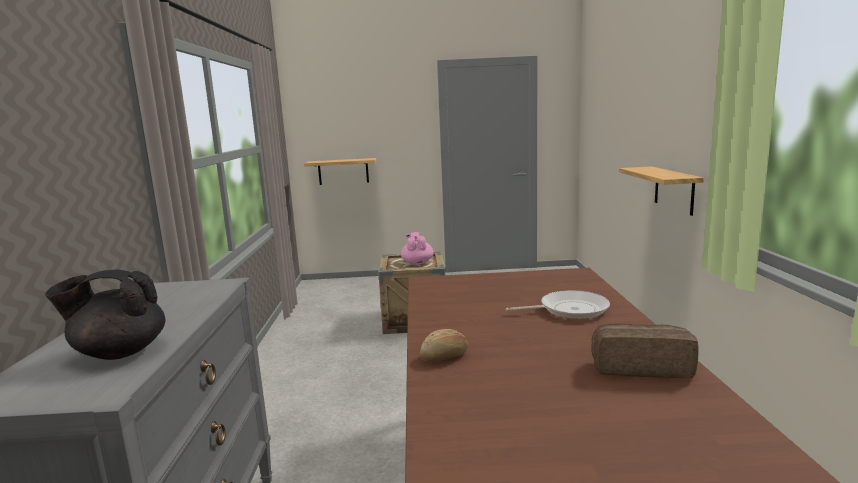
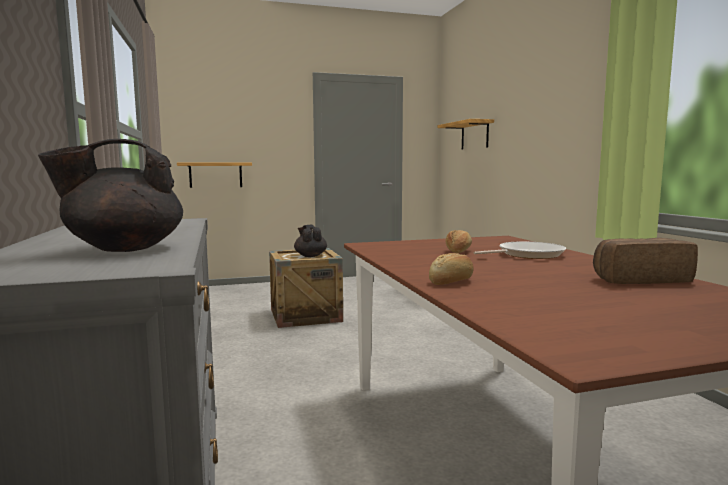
camera: 15 degrees left, 5 degrees down
pink teapot [401,232,434,265] -> black teapot [294,225,327,257]
shelf [619,166,704,216] -> shelf moved to [437,119,494,150]
none -> bread [445,230,472,253]

